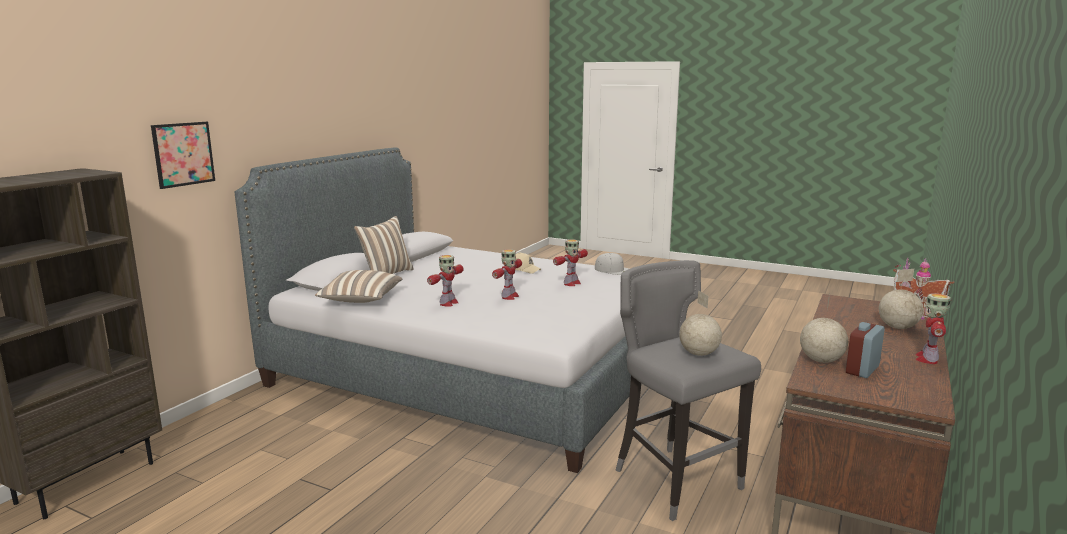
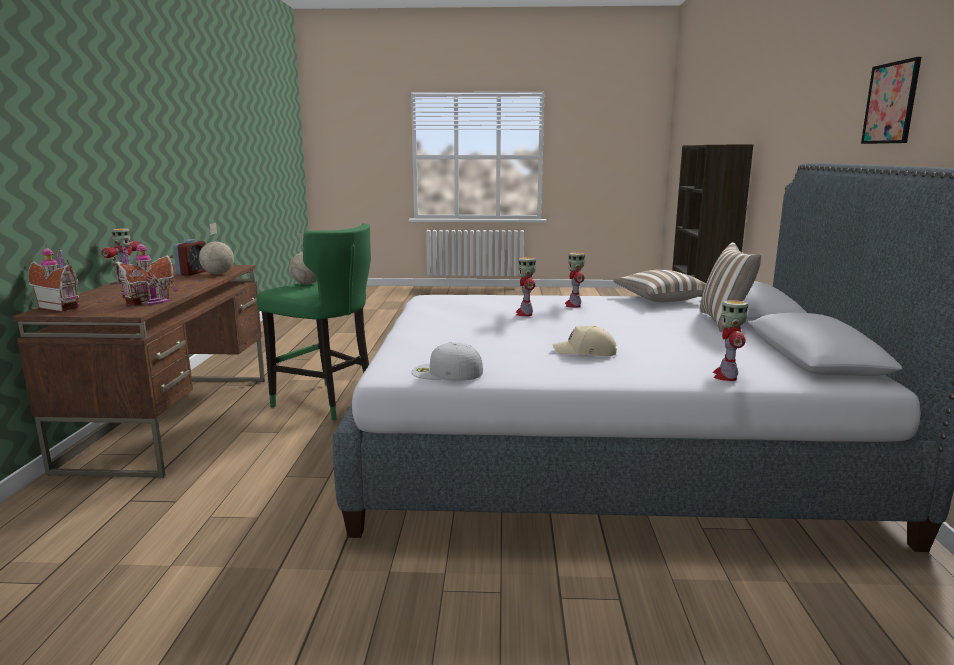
camera: 155 degrees right, 0 degrees up
picture [151,122,215,189] -> picture moved to [861,57,921,144]
toy robot [553,239,588,286] -> toy robot moved to [713,300,748,381]
grey stool [615,260,761,521] -> green stool [256,223,371,420]
globe [879,269,923,329] -> none
none -> toy house [112,240,178,306]

